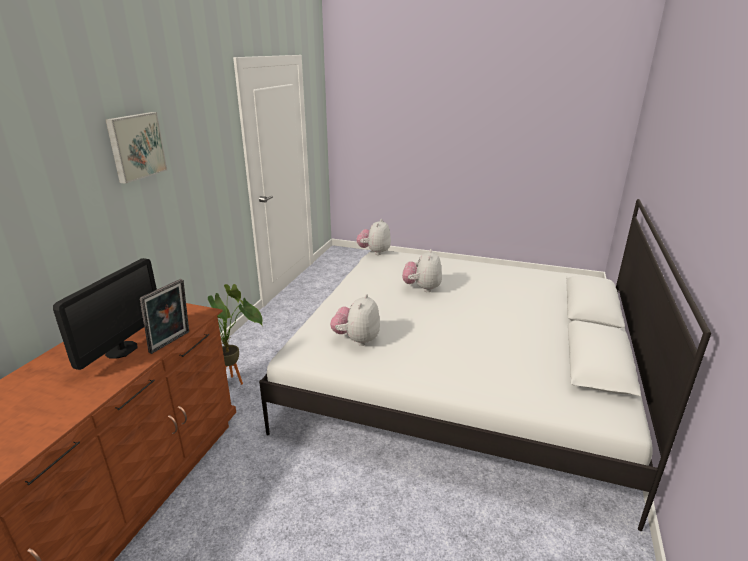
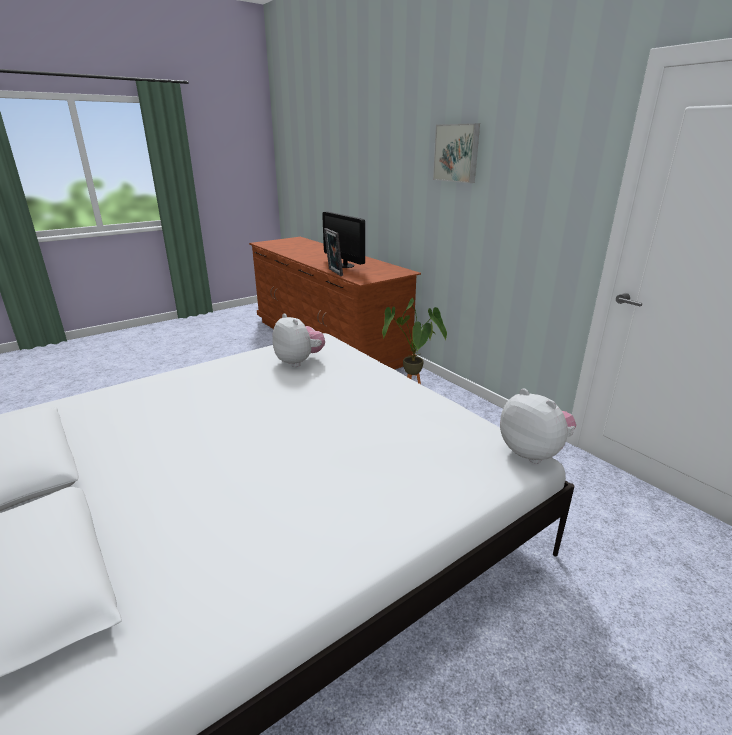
camera: 125 degrees right, 0 degrees up
plush toy [402,249,442,292] -> none

